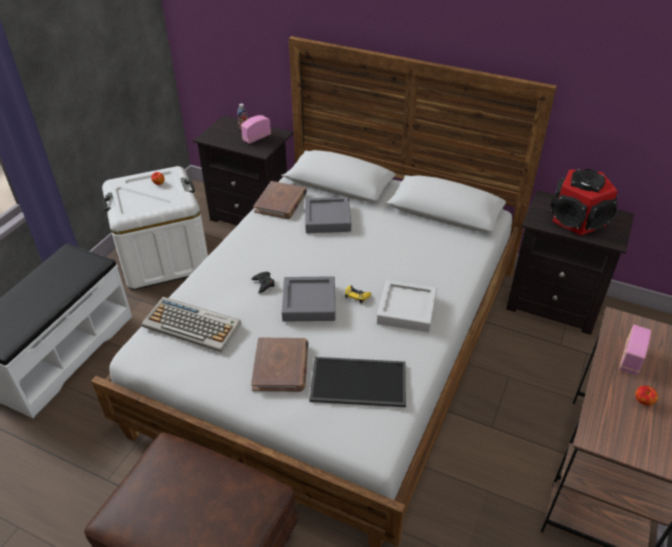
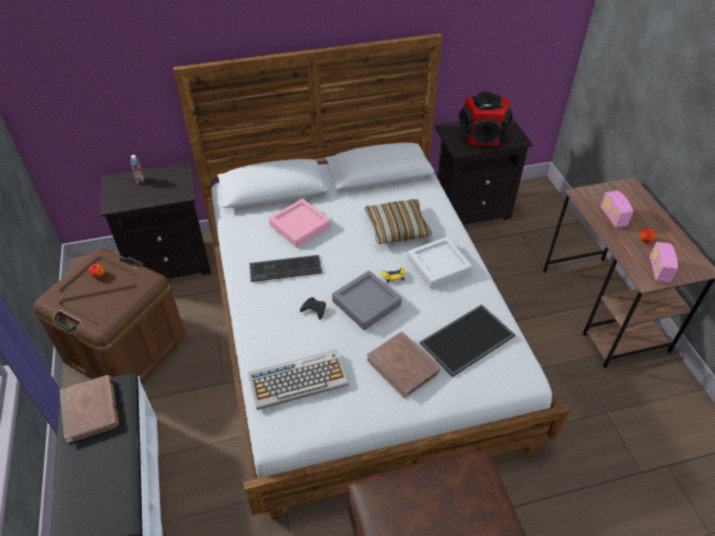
camera: 40 degrees left, 5 degrees up
white storage box [102,166,208,290] -> brown storage box [33,248,185,384]
radio [241,115,271,144] -> radio moved to [650,242,678,283]
brown book [253,181,307,219] -> brown book moved to [60,375,119,443]
grey tray [305,197,351,233] -> pink tray [269,199,331,248]
none -> keyboard [250,255,322,282]
none -> pillow [365,199,432,244]

